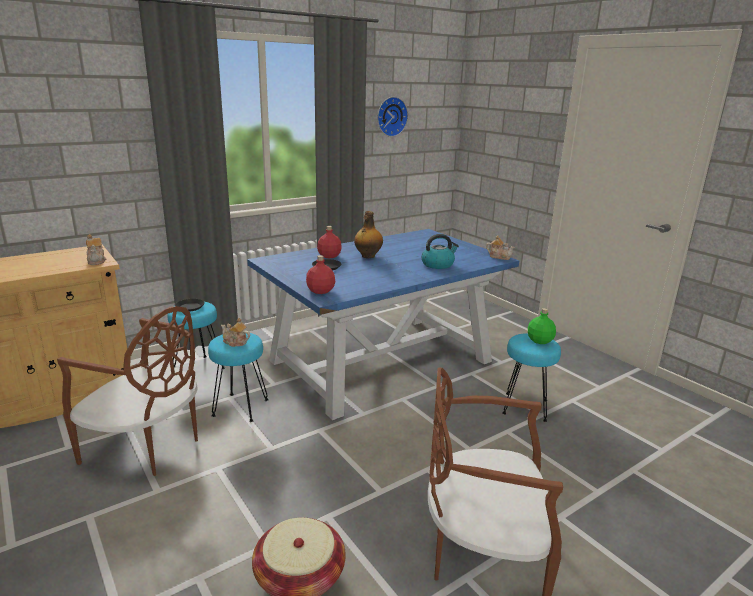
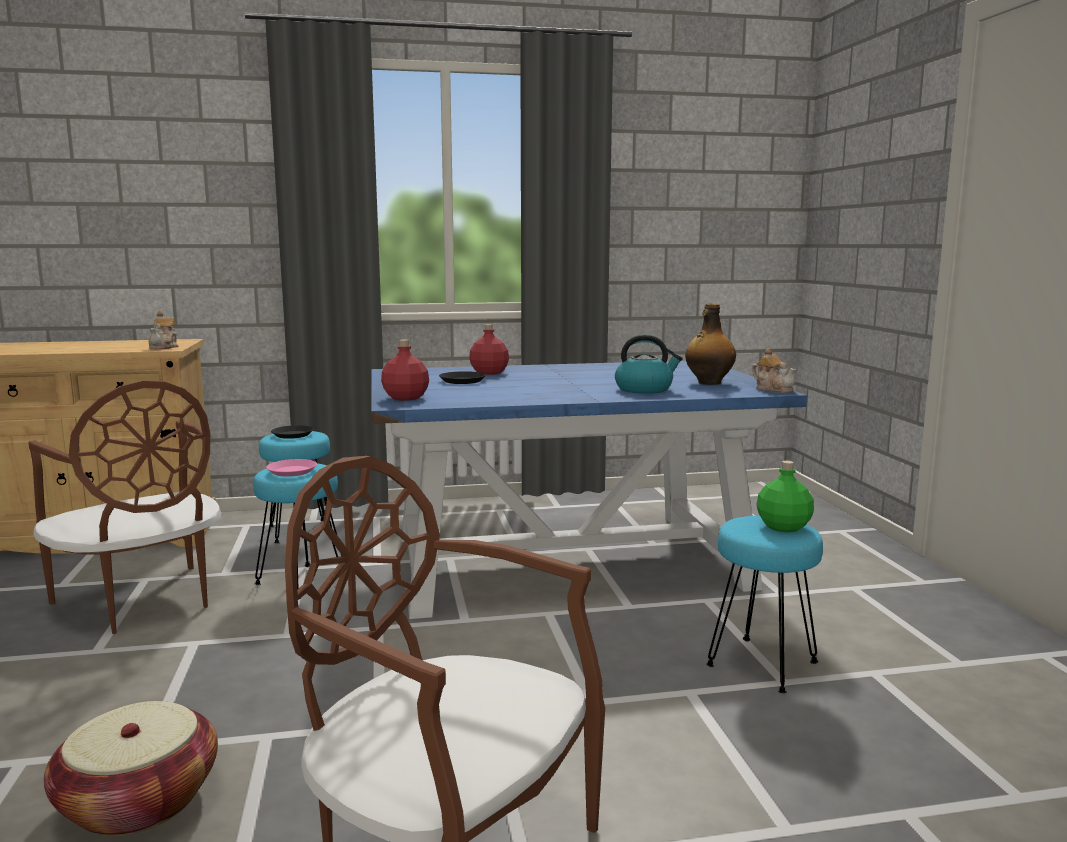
camera: 25 degrees right, 10 degrees down
teapot [221,318,250,347] -> pink plate [266,459,317,477]
bottle [354,211,383,258] -> bottle moved to [685,304,736,385]
wall clock [377,97,408,137] -> none

